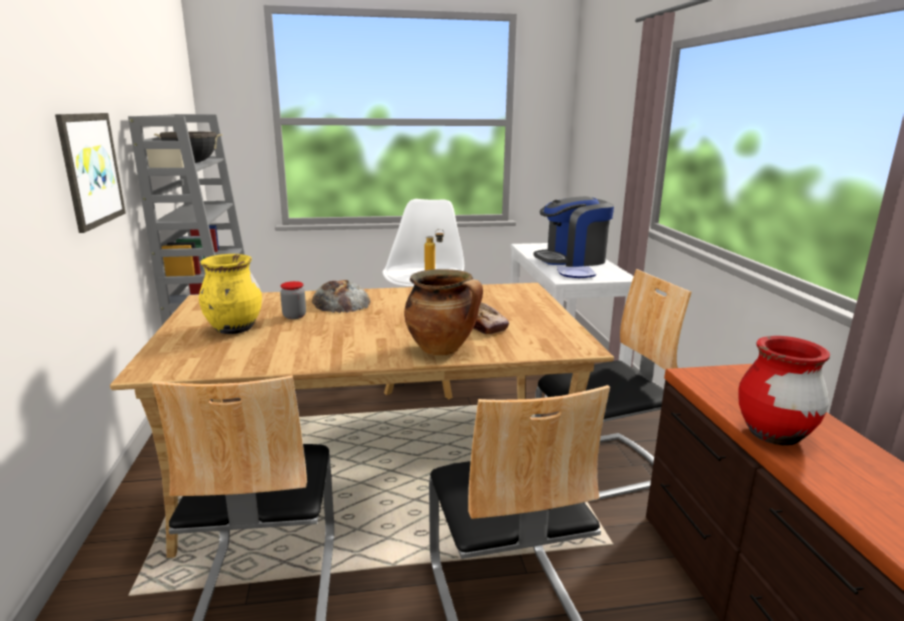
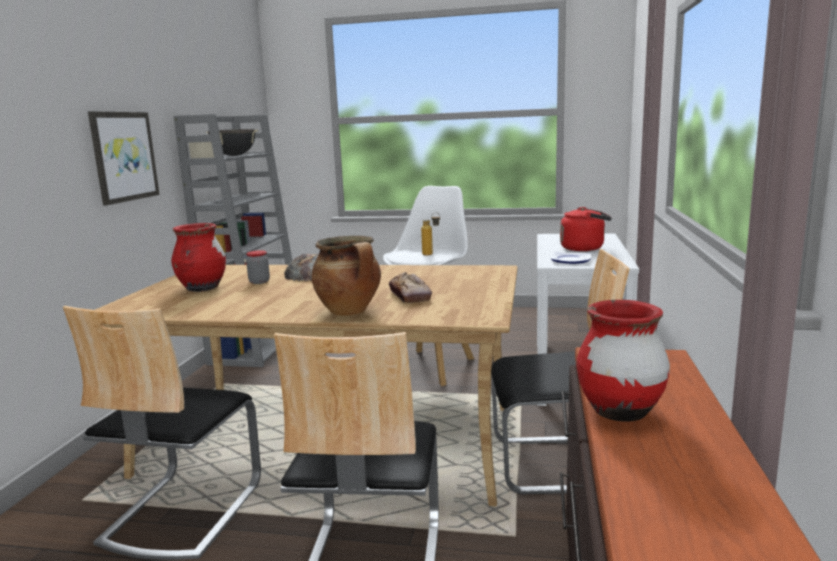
camera: 20 degrees right, 5 degrees down
yellow vase [199,254,262,334] -> red vase [171,223,226,292]
coffee machine [534,196,614,267] -> red kettle [560,207,612,251]

